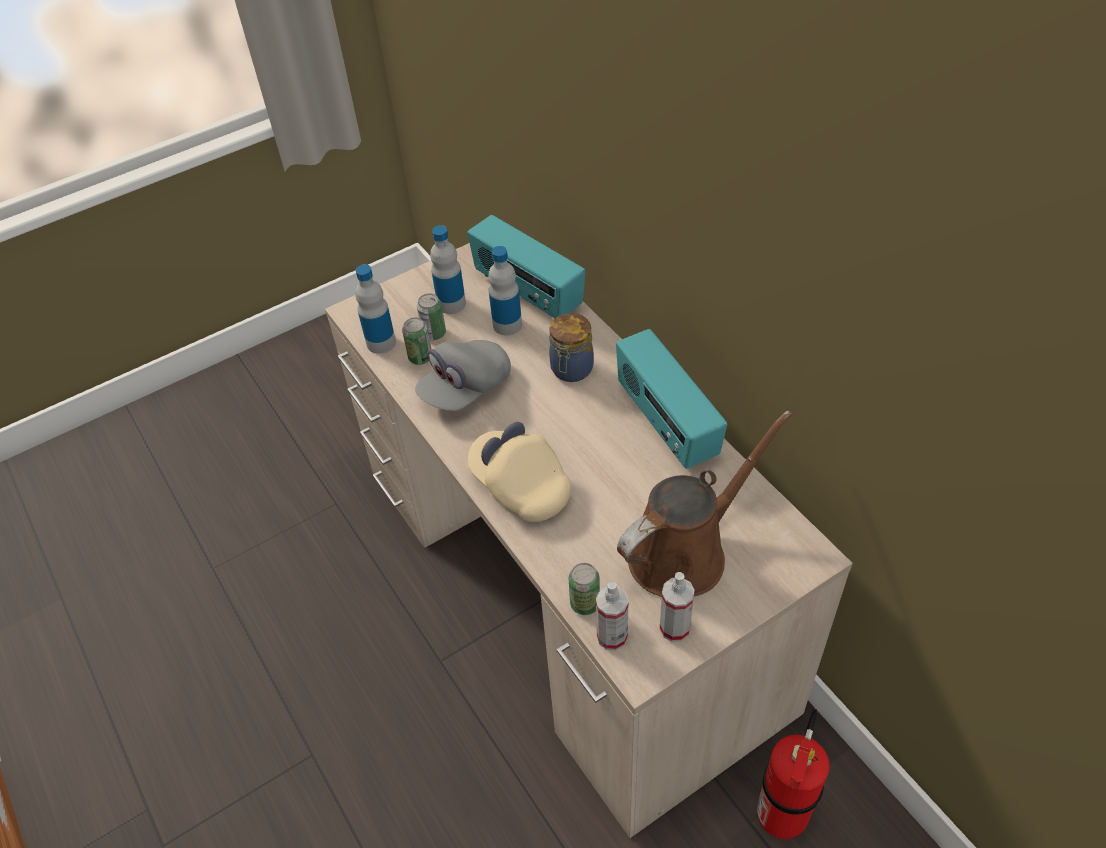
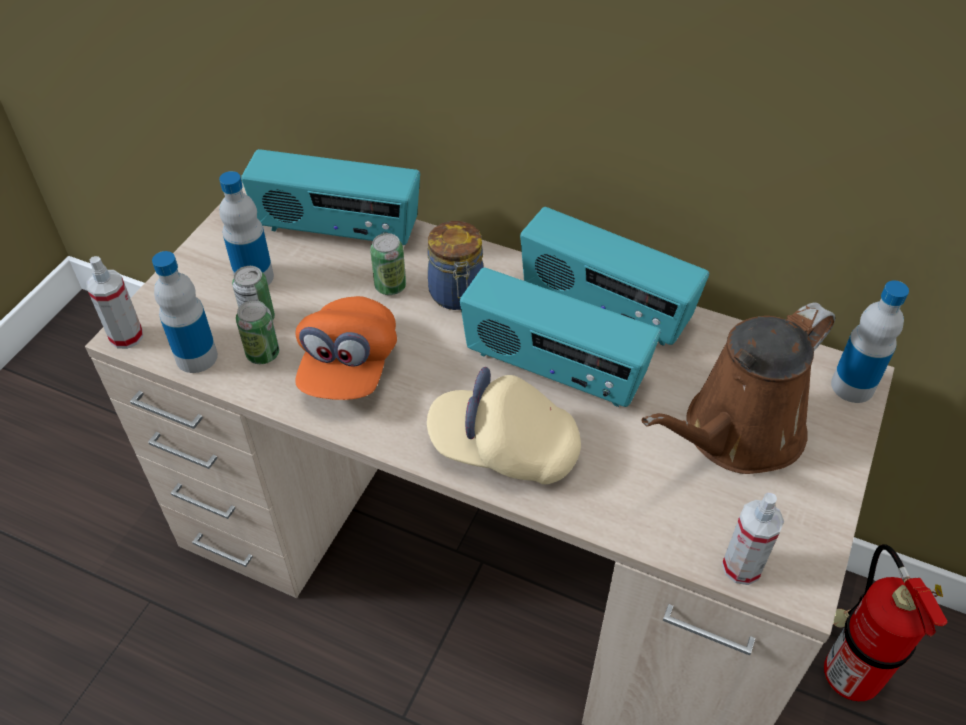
camera: 35 degrees left, 0 degrees up
grey cap [415,340,511,411] -> orange cap [295,296,397,400]
bottle [488,246,522,336] -> bottle moved to [831,280,909,403]
can [569,563,600,615] -> can moved to [370,233,406,295]
brown watering can [617,411,792,597] -> brown watering can turned 150 degrees counterclockwise [641,302,835,474]
spray bottle [660,572,695,642] -> spray bottle moved to [86,256,143,349]
none -> radio [460,267,661,407]

